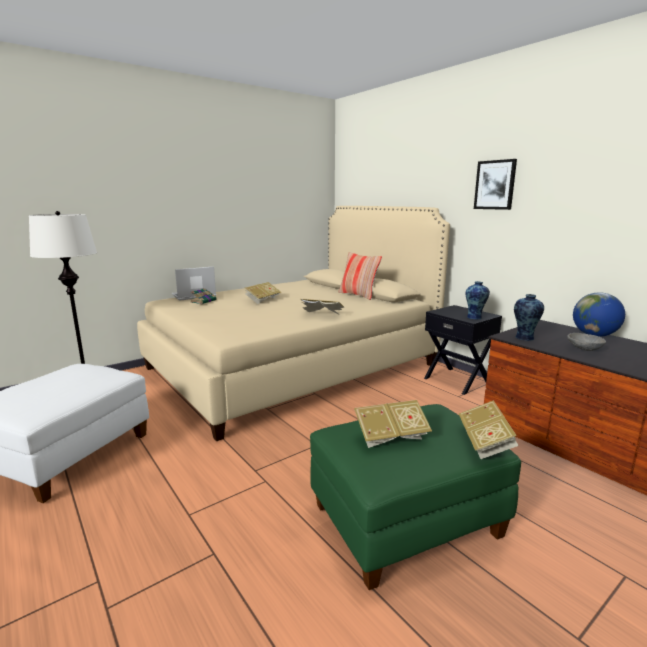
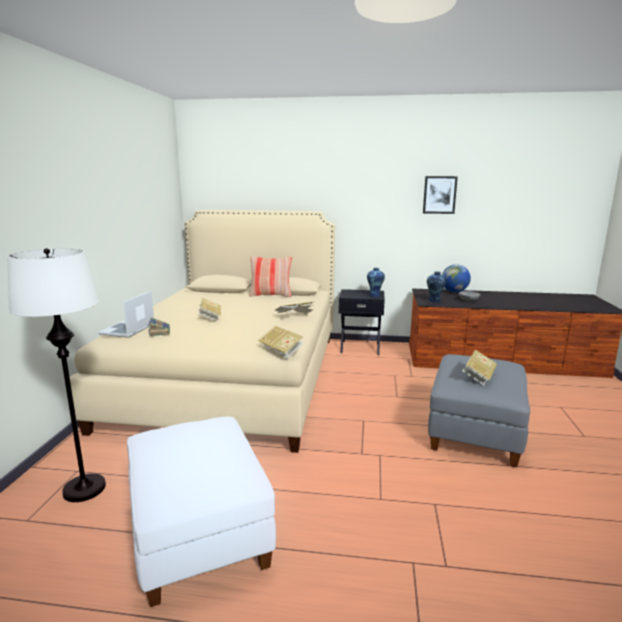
camera: 45 degrees left, 0 degrees up
green ottoman [310,404,521,590] -> grey ottoman [428,354,530,467]
book [459,401,519,459] -> book moved to [258,325,304,359]
picture [474,159,517,210] -> picture moved to [423,176,458,214]

